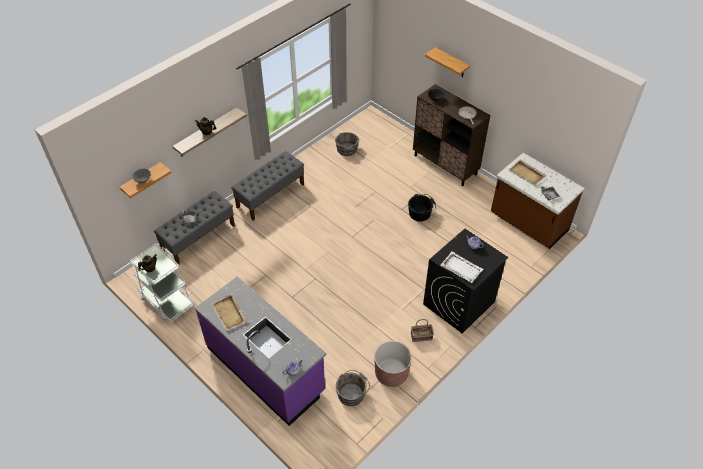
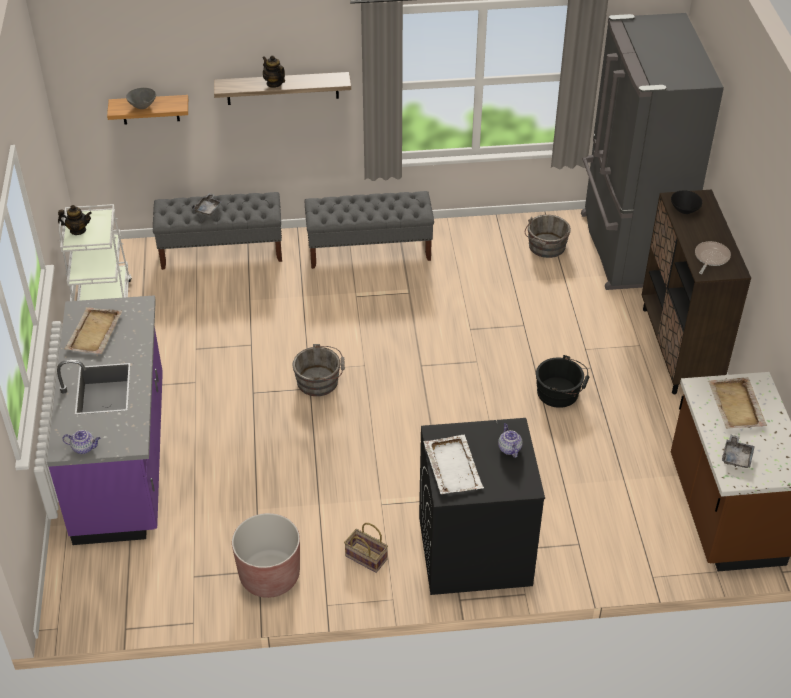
camera: 40 degrees right, 5 degrees down
grey bucket [336,370,370,406] -> grey bucket moved to [292,344,345,396]
shelf [425,47,470,77] -> none
none -> grey fridge [581,13,724,290]

